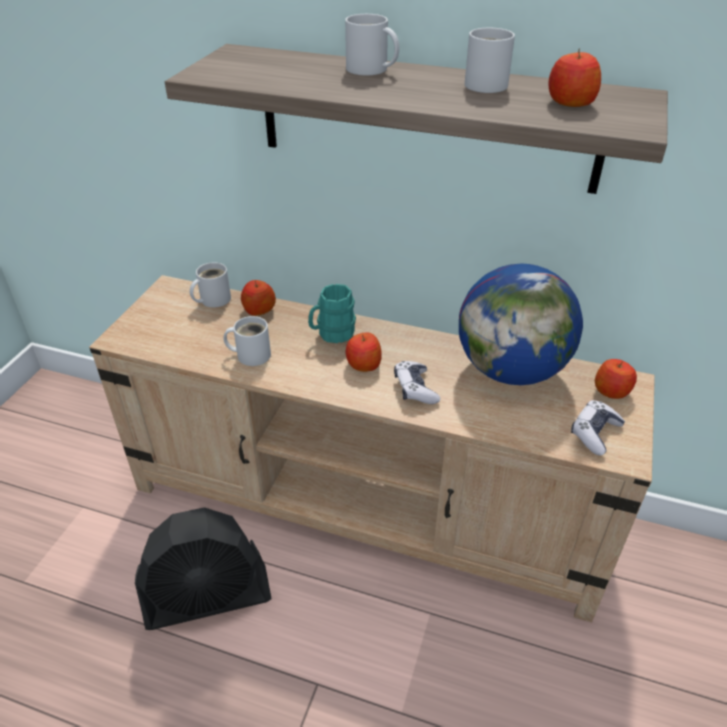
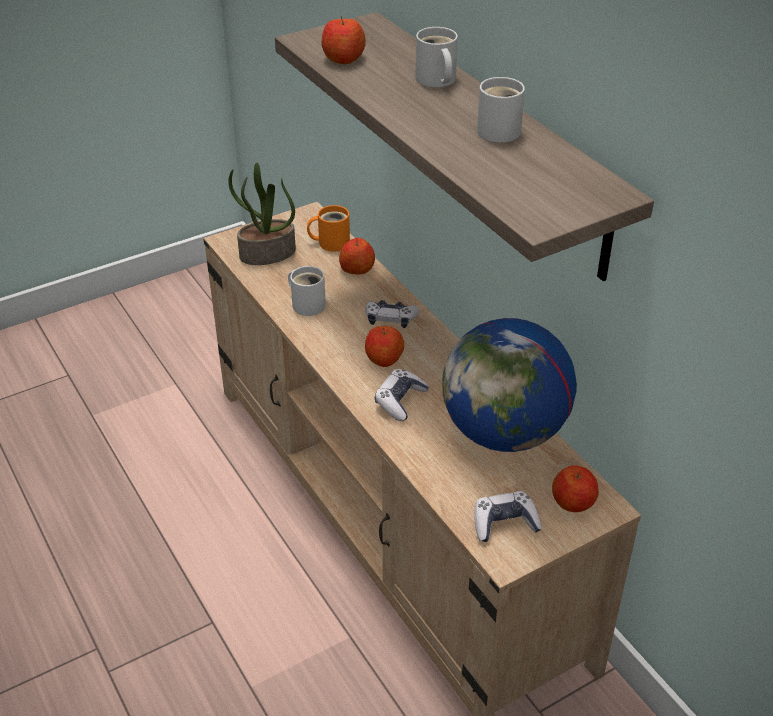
camera: 40 degrees right, 0 degrees up
black fan [135,507,272,630] -> none
white mug [190,263,231,307] -> orange mug [307,205,350,252]
turquoise mug [308,284,356,343] -> game controller [365,300,419,328]
apple [548,49,601,107] -> apple moved to [322,16,366,64]
none -> potted plant [228,163,296,265]

